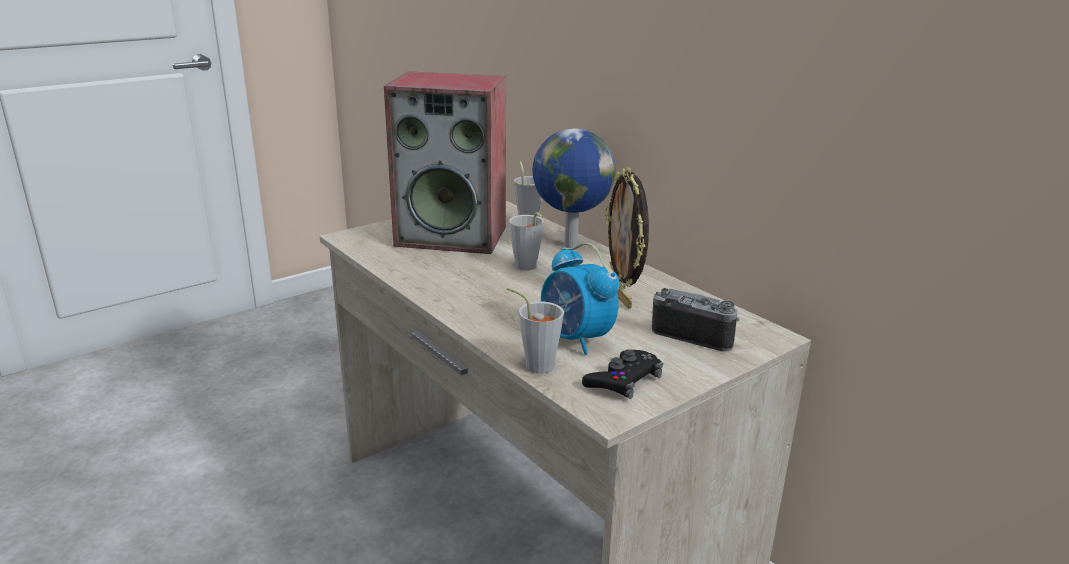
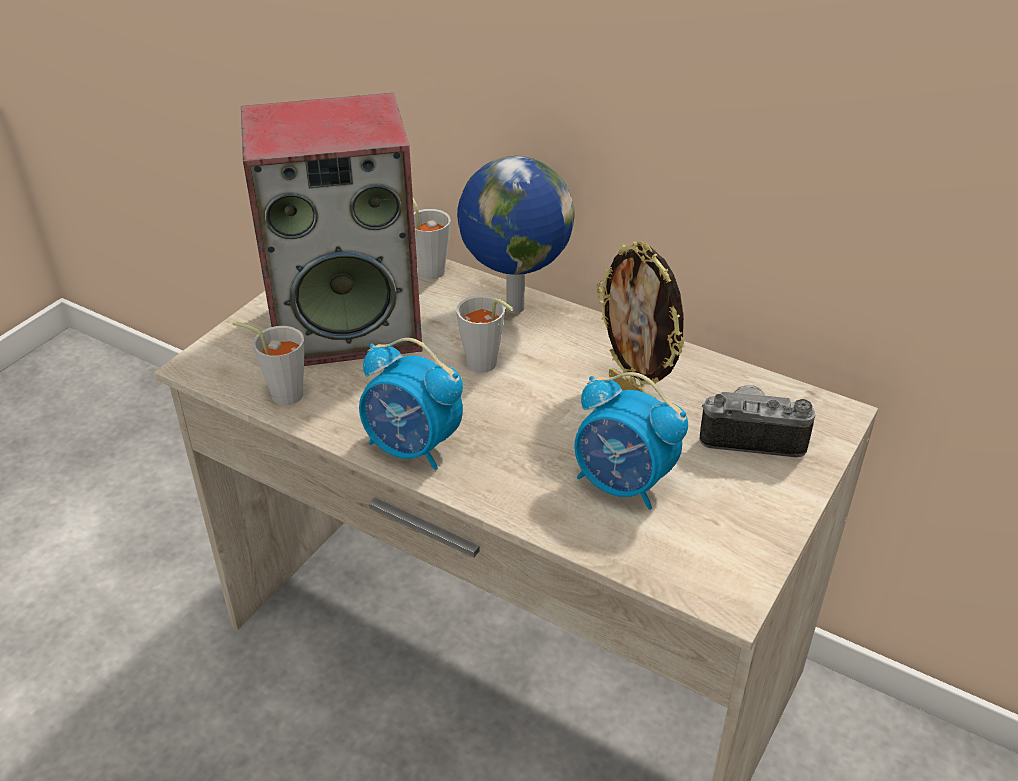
camera: 20 degrees left, 15 degrees up
grey cup [507,287,564,374] -> grey cup moved to [232,321,304,406]
black game controller [582,349,663,399] -> none
none -> alarm clock [359,338,463,470]

